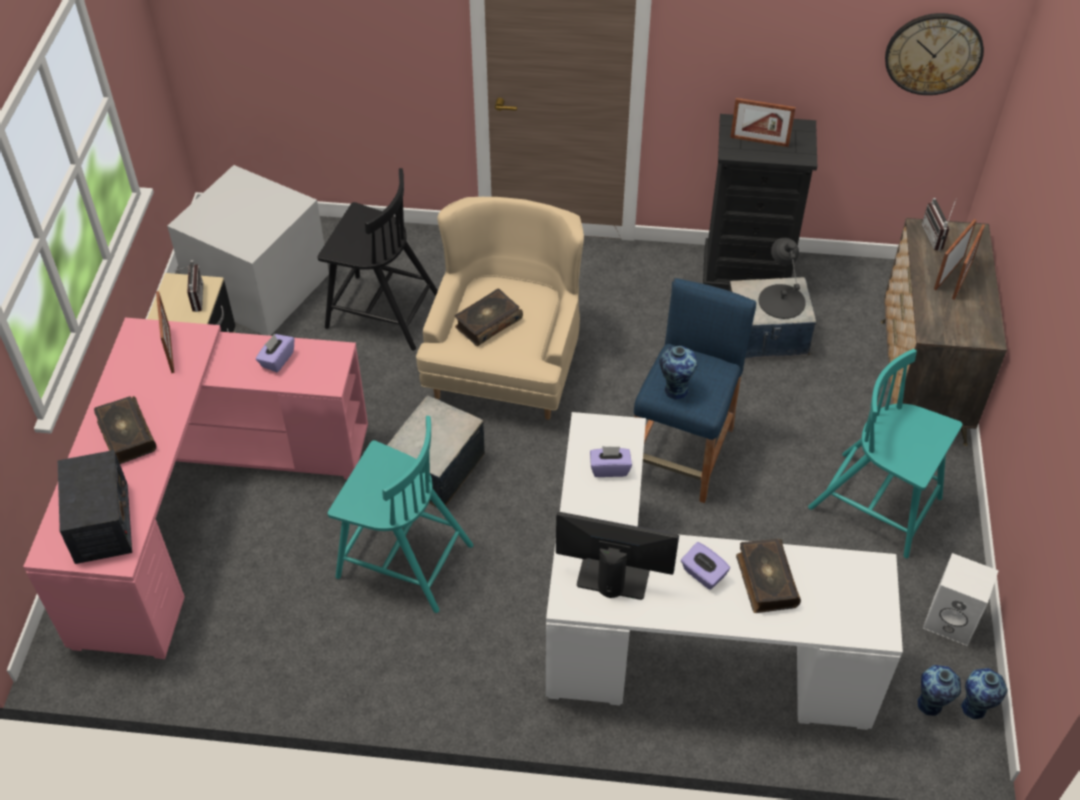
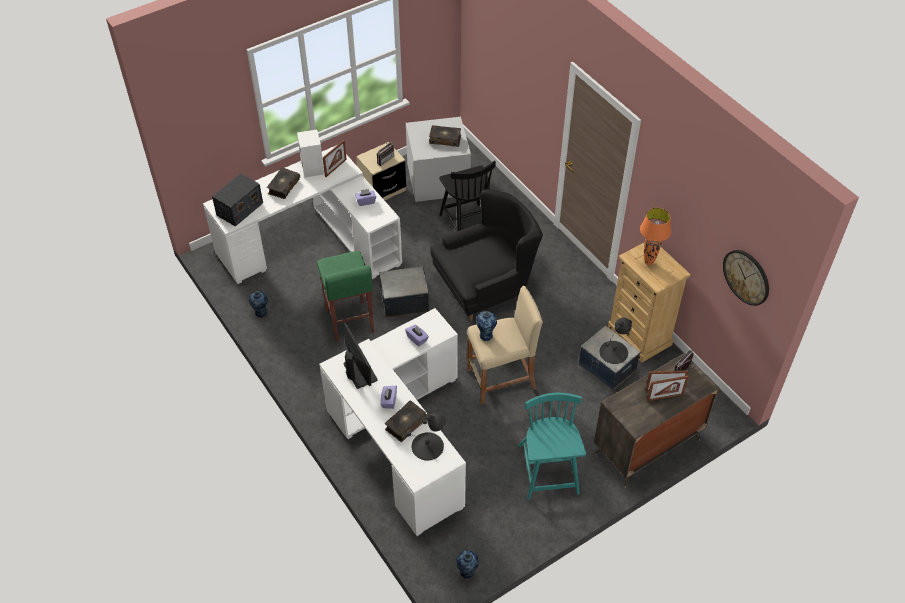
camera: 50 degrees right, 0 degrees up
pink desk [23,318,368,659] -> white desk [203,145,402,284]
turquoise chair [328,416,473,613] -> green stool [317,251,374,342]
beige armchair [416,197,584,420] -> black armchair [430,189,543,321]
book [455,289,523,346] -> book moved to [429,125,461,147]
blue stool [634,278,756,503] -> beige stool [467,286,543,405]
black dresser [703,114,817,291] -> beige dresser [607,242,691,363]
picture frame [730,98,796,147] -> orange table lamp [640,208,671,265]
vase [916,665,961,716] -> vase moved to [249,291,268,318]
white speaker [923,553,999,646] -> white speaker moved to [297,129,324,177]
none -> black table lamp [406,413,446,460]

